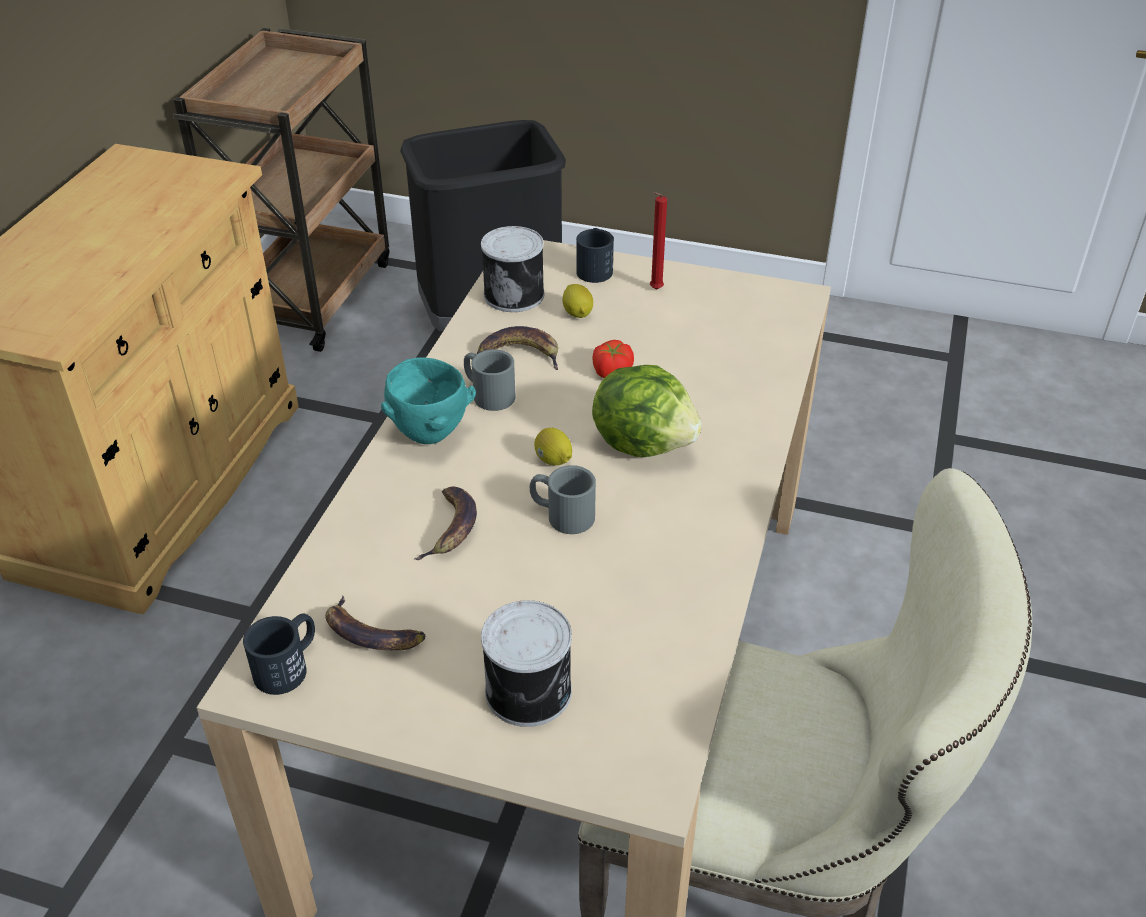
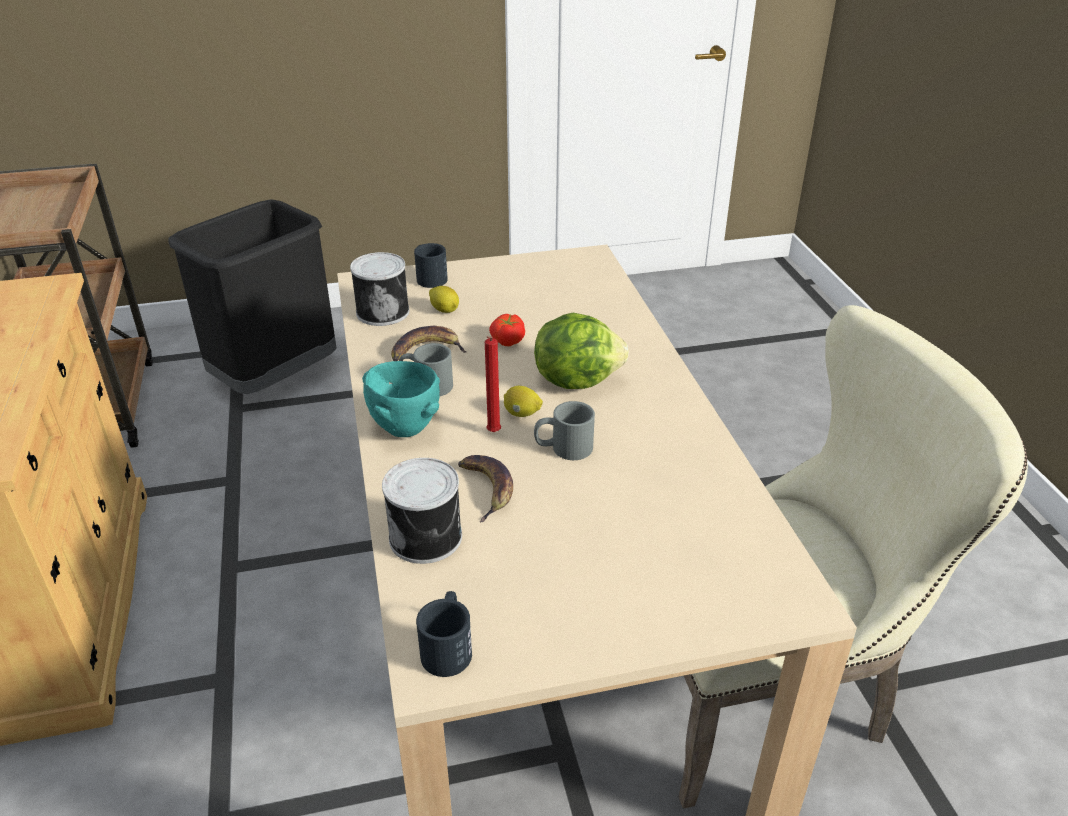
camera: 30 degrees left, 5 degrees down
banana [326,595,425,650] -> none
can [481,600,572,727] -> can moved to [382,458,462,564]
red candle [650,192,667,290] -> red candle moved to [485,336,501,432]

